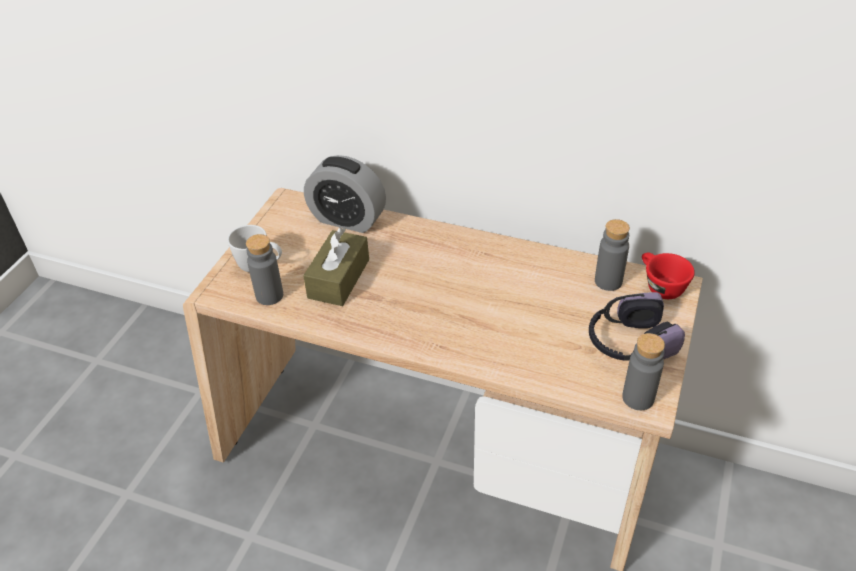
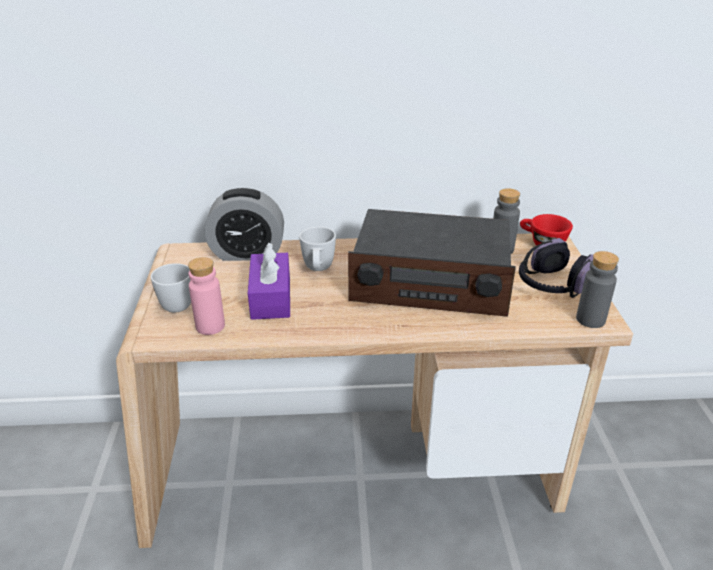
camera: 25 degrees left, 10 degrees down
grey bottle [246,234,283,305] -> pink bottle [188,257,225,335]
brown tissue box [303,227,369,306] -> purple tissue box [248,243,290,320]
none -> white mug [299,227,336,271]
none -> radio [348,209,516,317]

